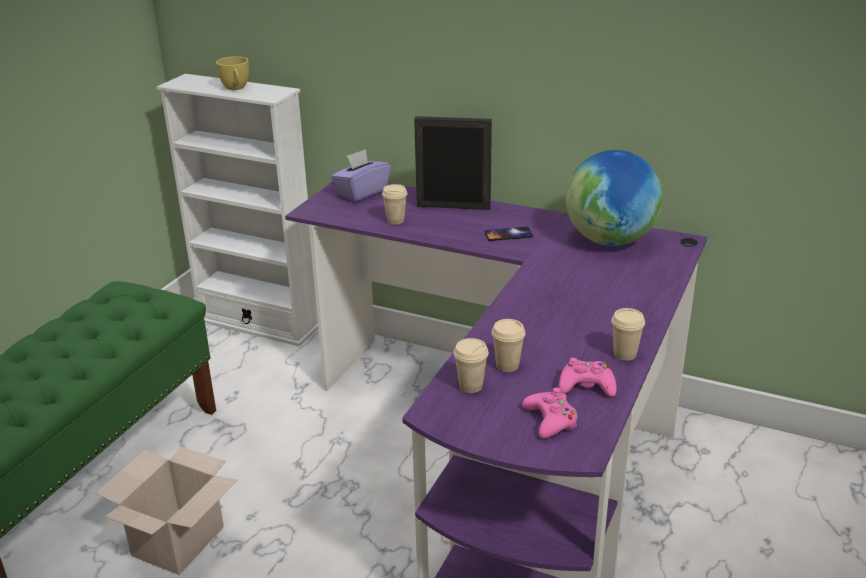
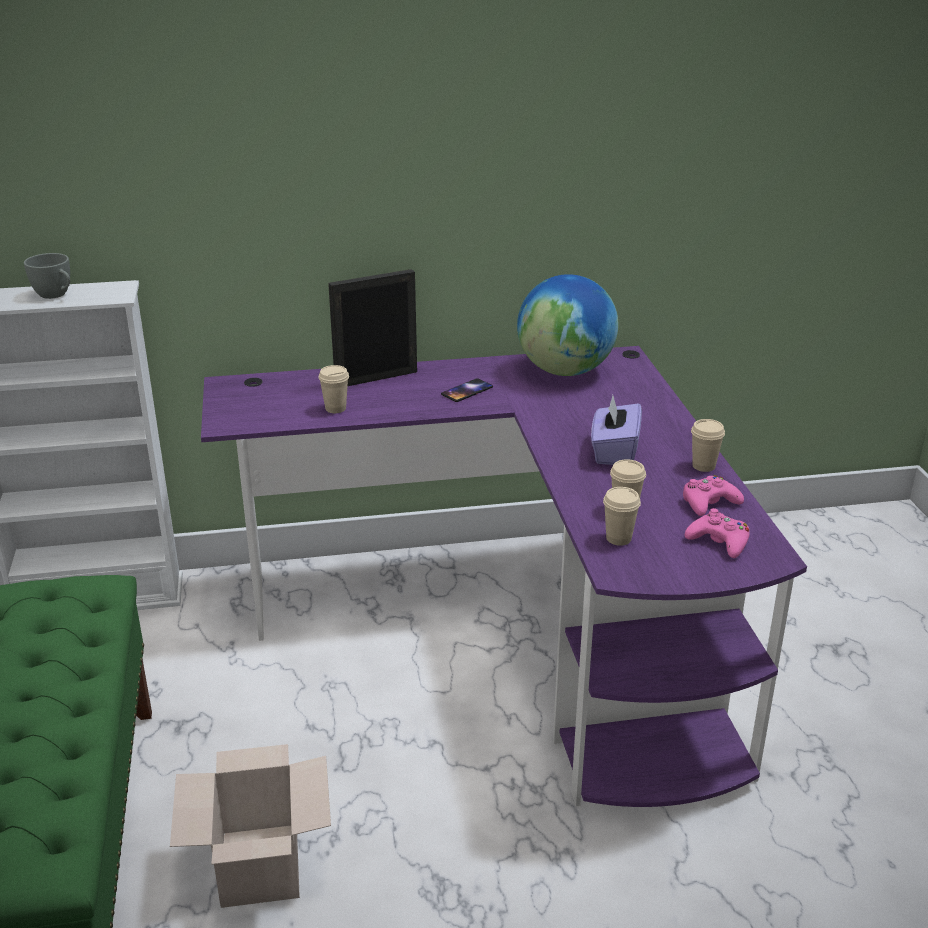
camera: 35 degrees left, 0 degrees up
yellow cup [216,56,249,90] -> grey cup [24,253,70,299]
purple tissue box [331,149,391,201] -> purple tissue box moved to [591,395,642,465]

